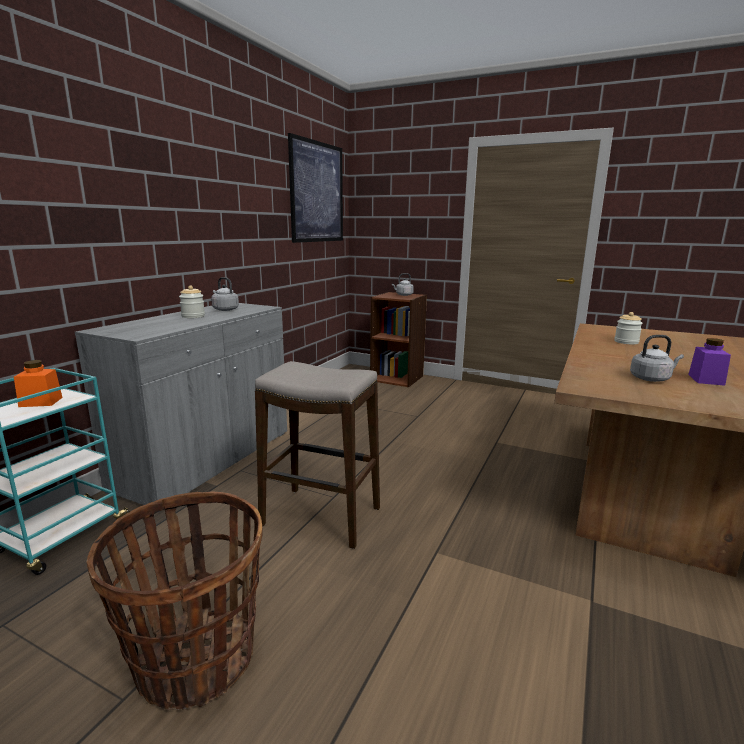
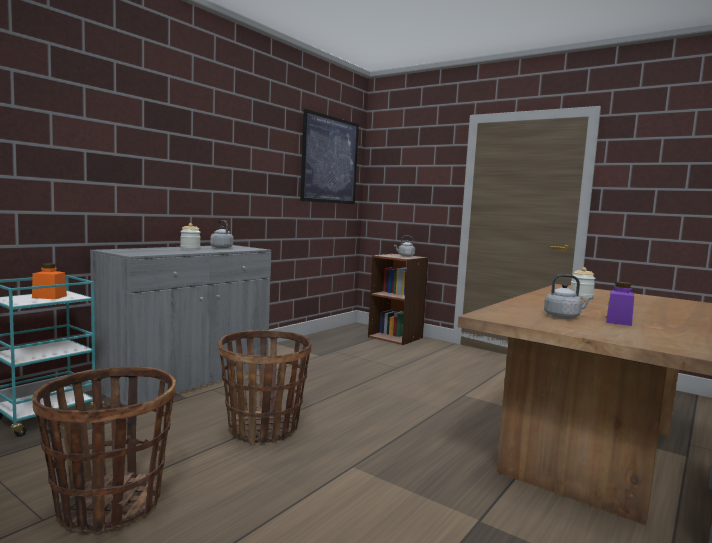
camera: 10 degrees right, 10 degrees down
stool [255,361,380,549] -> basket [218,330,311,444]

